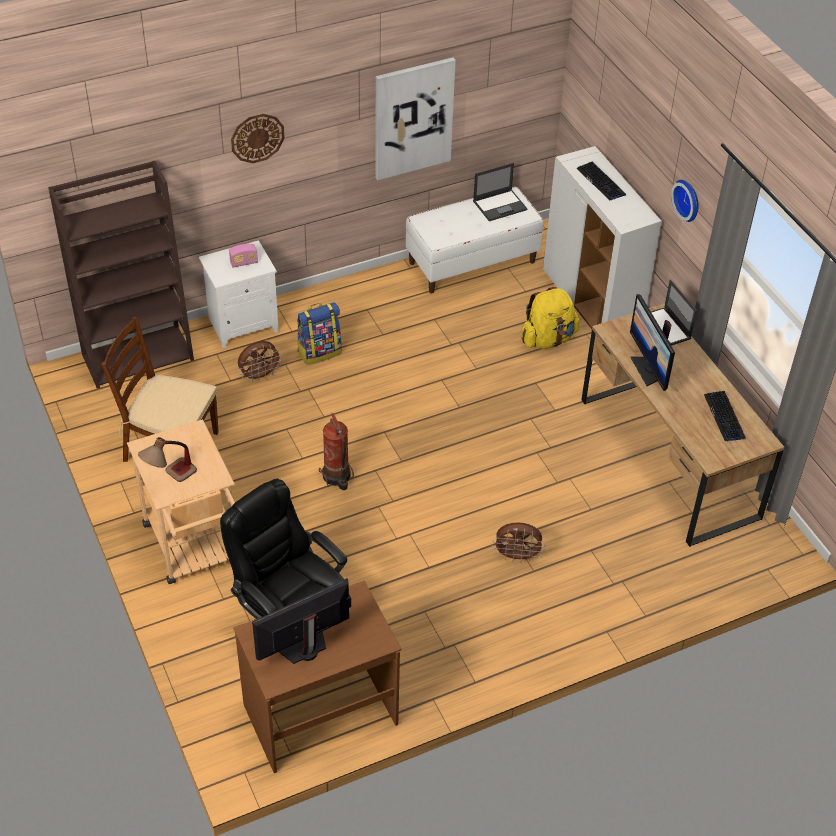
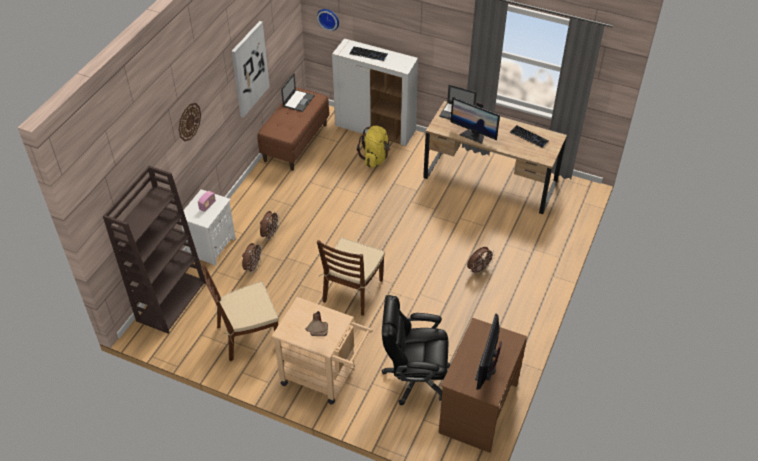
camera: 40 degrees left, 0 degrees up
backpack [297,302,342,365] -> brown fan [260,211,280,240]
fire extinguisher [319,413,354,490] -> brown chair [317,237,385,315]
white bench [406,187,544,293] -> brown bench [257,87,329,171]
wall clock [671,180,699,222] -> wall clock moved to [317,9,339,31]

